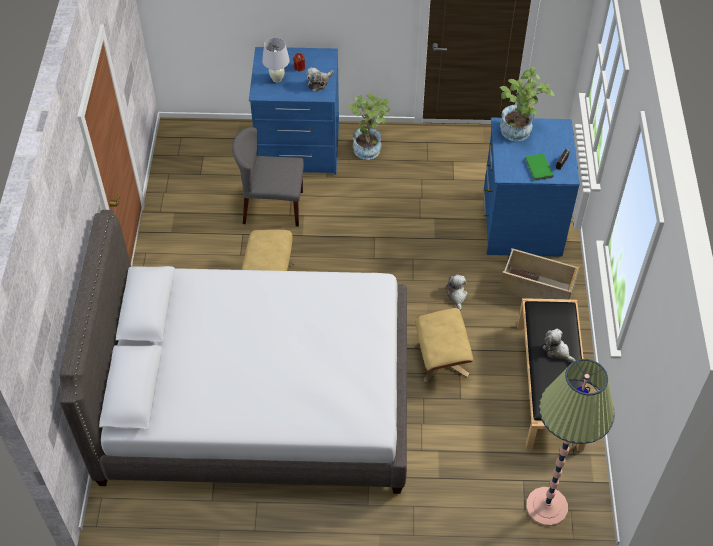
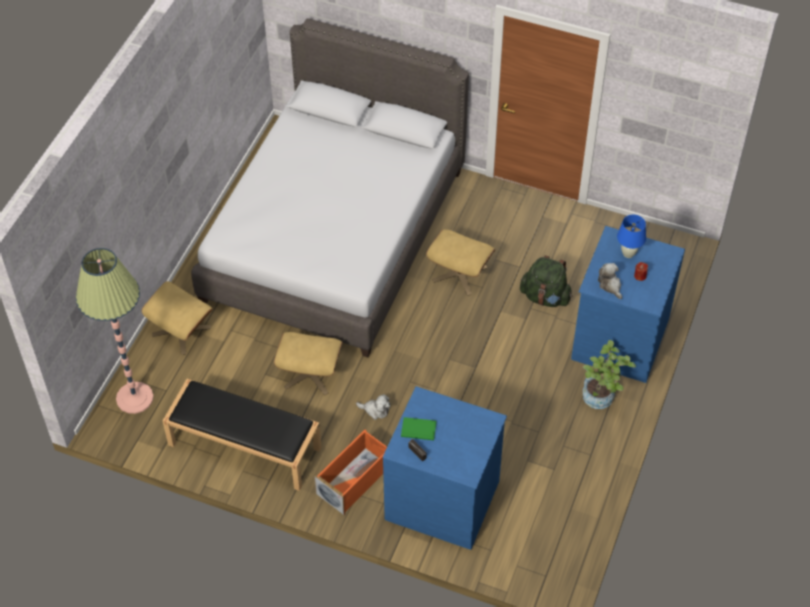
camera: 110 degrees right, 0 degrees up
grey chair [232,127,304,227] -> green backpack [520,256,572,307]
white table lamp [262,38,290,82] -> blue table lamp [617,215,646,258]
beige storage box [499,248,580,299] -> orange storage box [315,430,387,515]
potted plant [500,66,554,141] -> none
plush toy [543,329,576,363] -> none
none -> beige ottoman [142,281,213,355]

